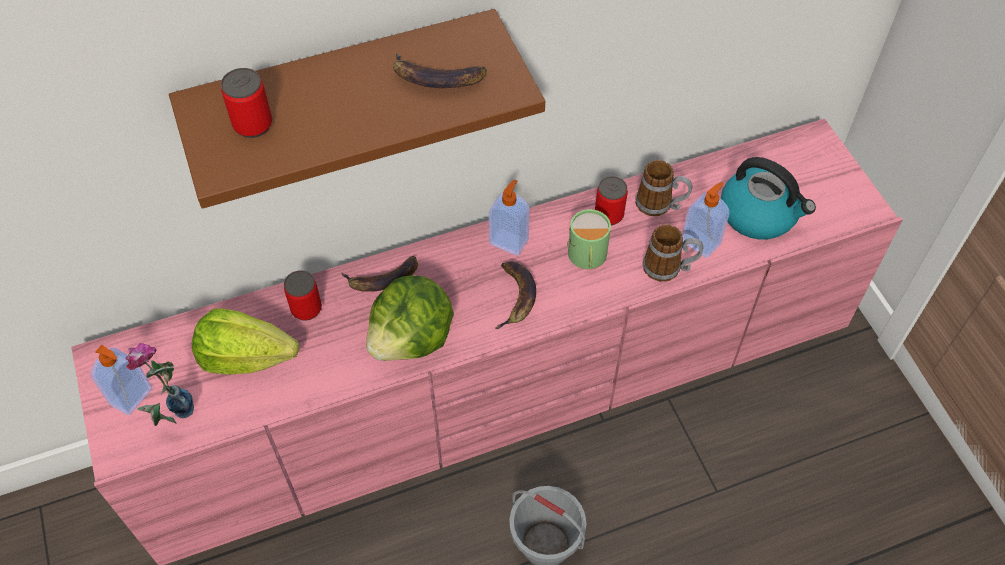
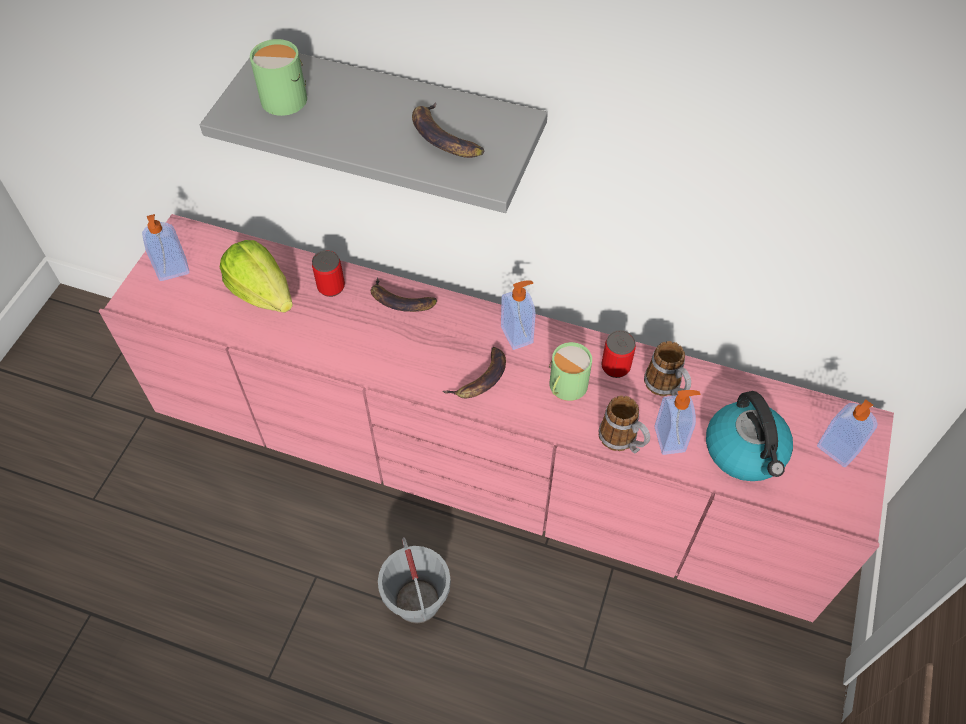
camera: 40 degrees right, 0 degrees up
vase [126,343,194,426] -> none
brown shelf [169,9,545,209] -> grey shelf [200,53,548,213]
can [221,68,272,138] -> green mug [250,39,307,116]
lettuce [366,275,454,361] -> none
none -> soap dispenser [817,399,878,467]

